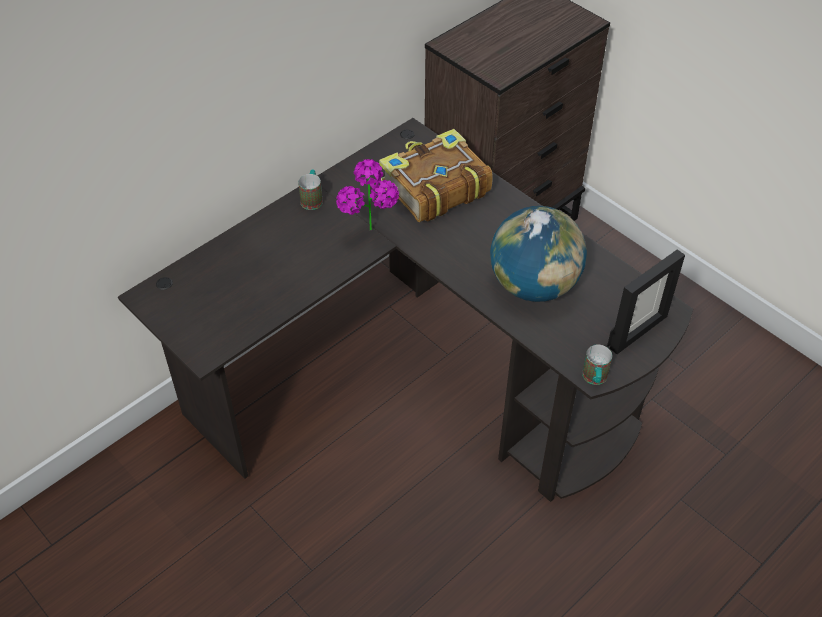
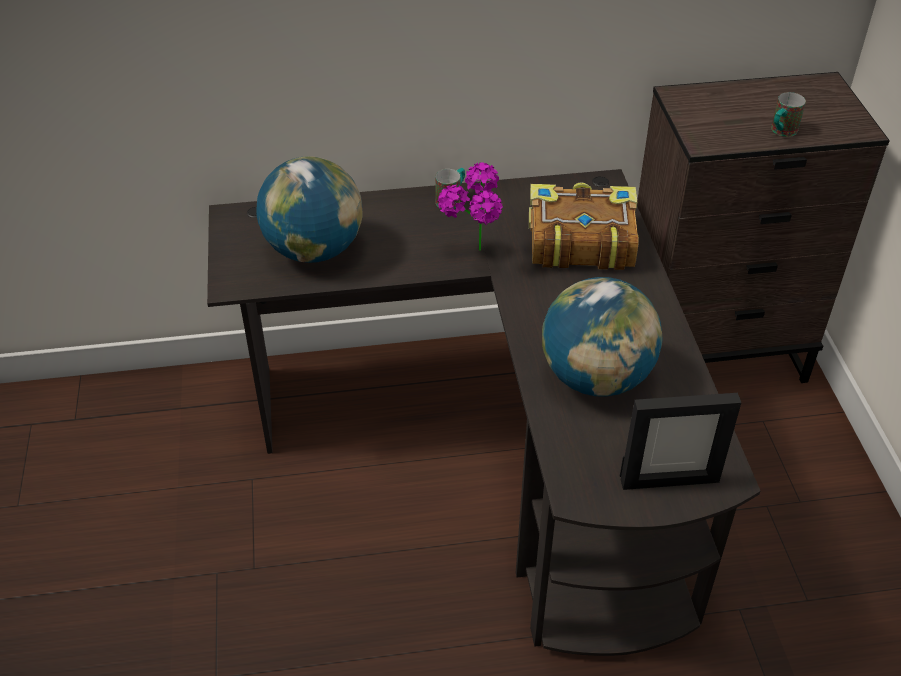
camera: 35 degrees right, 5 degrees down
mug [582,345,612,385] -> mug moved to [771,92,806,137]
none -> globe [256,156,363,263]

